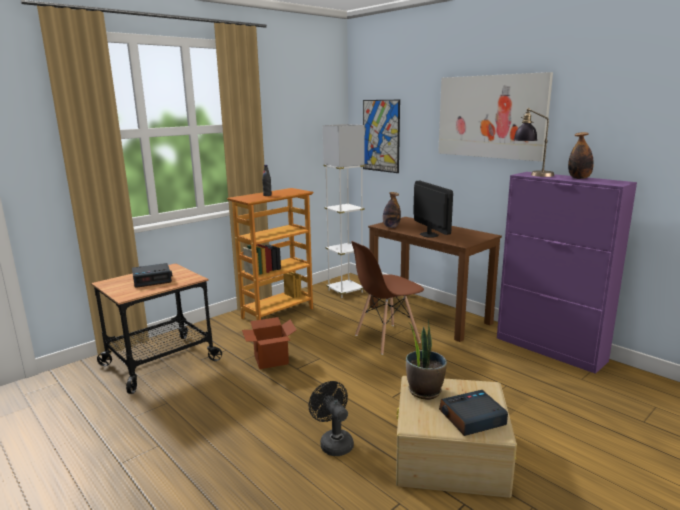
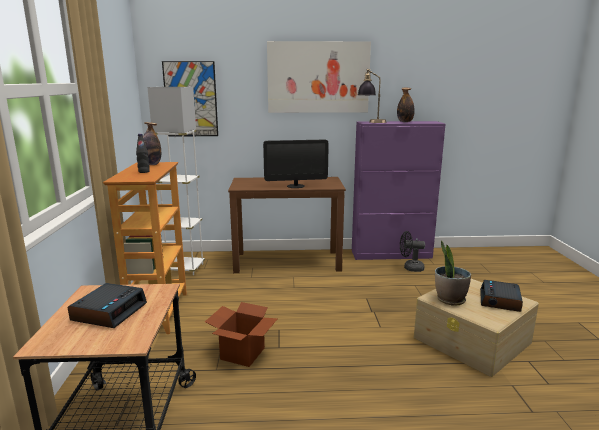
camera: 50 degrees left, 0 degrees up
black fan [308,381,354,456] -> black fan moved to [400,231,425,272]
brown chair [352,241,424,355] -> none
bottle [383,192,401,228] -> bottle moved to [143,122,161,165]
monitor [413,181,453,238] -> monitor turned 150 degrees clockwise [263,140,329,188]

